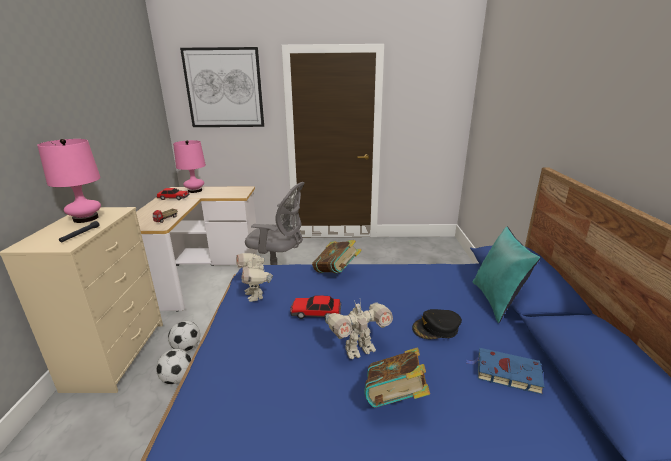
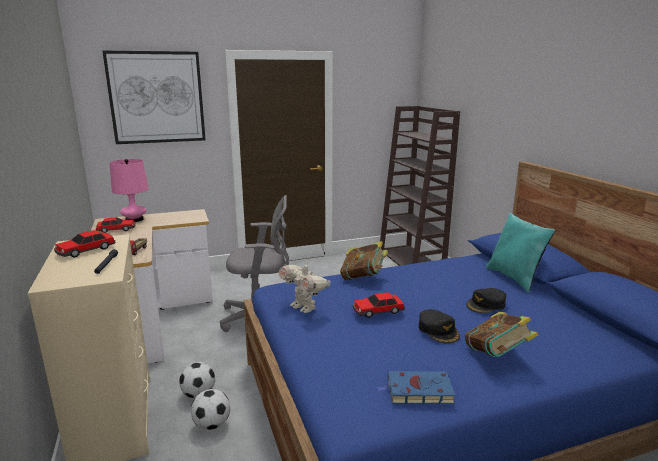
camera: 20 degrees left, 5 degrees down
pink table lamp [37,139,101,223] -> toy car [54,230,115,258]
toy robot [325,300,393,359] -> black cap [419,309,460,344]
blue book [466,348,545,395] -> blue book moved to [377,371,456,404]
none -> brown bookcase [380,106,460,266]

